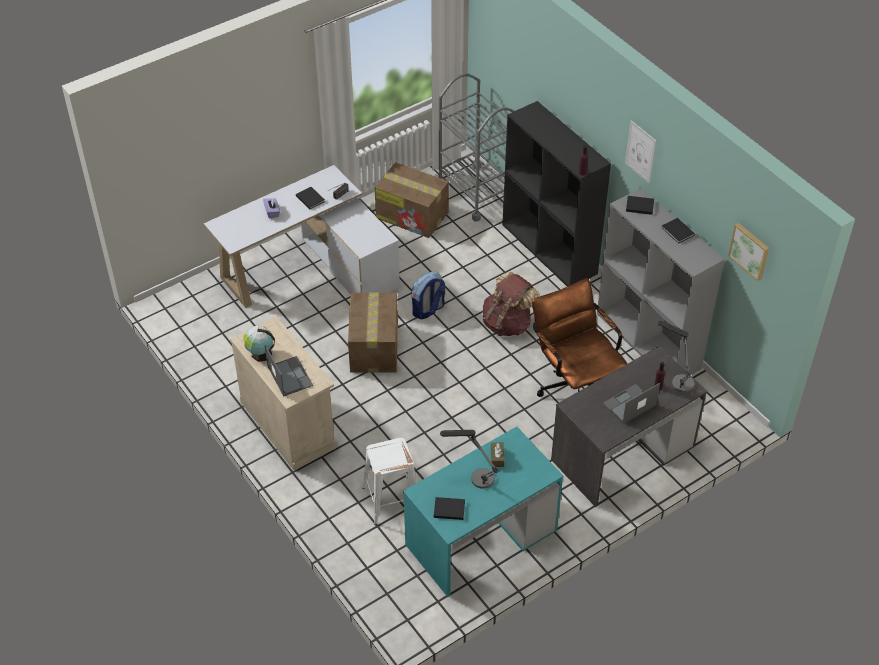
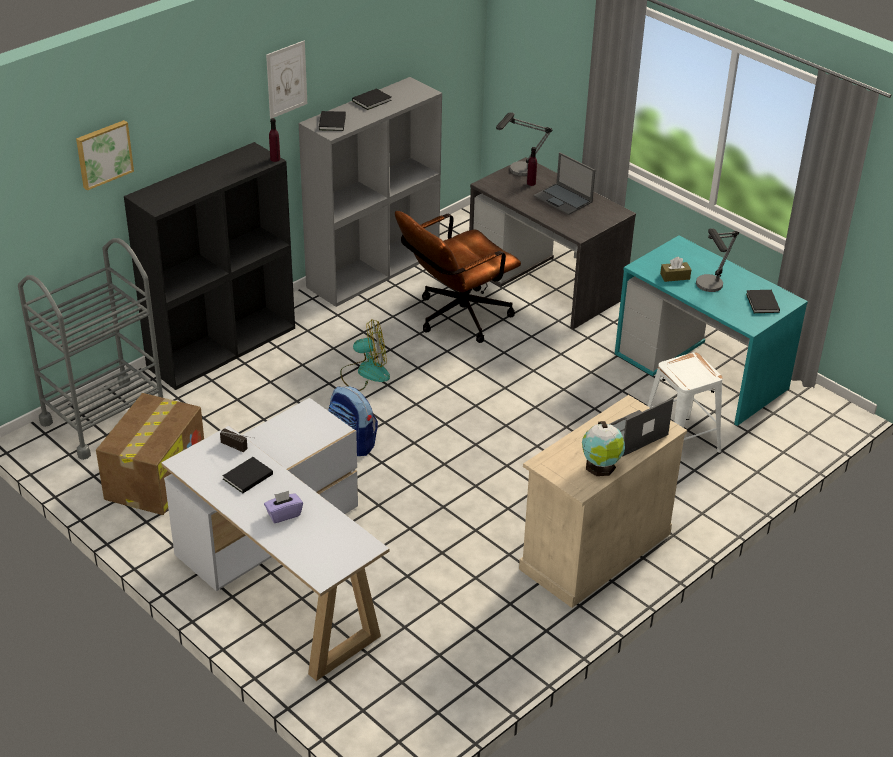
camera: 100 degrees left, 10 degrees down
cardboard box [348,292,398,373] -> none
brown backpack [483,272,540,336] -> fan [340,319,390,391]
picture [728,223,769,281] -> picture moved to [76,120,134,191]

